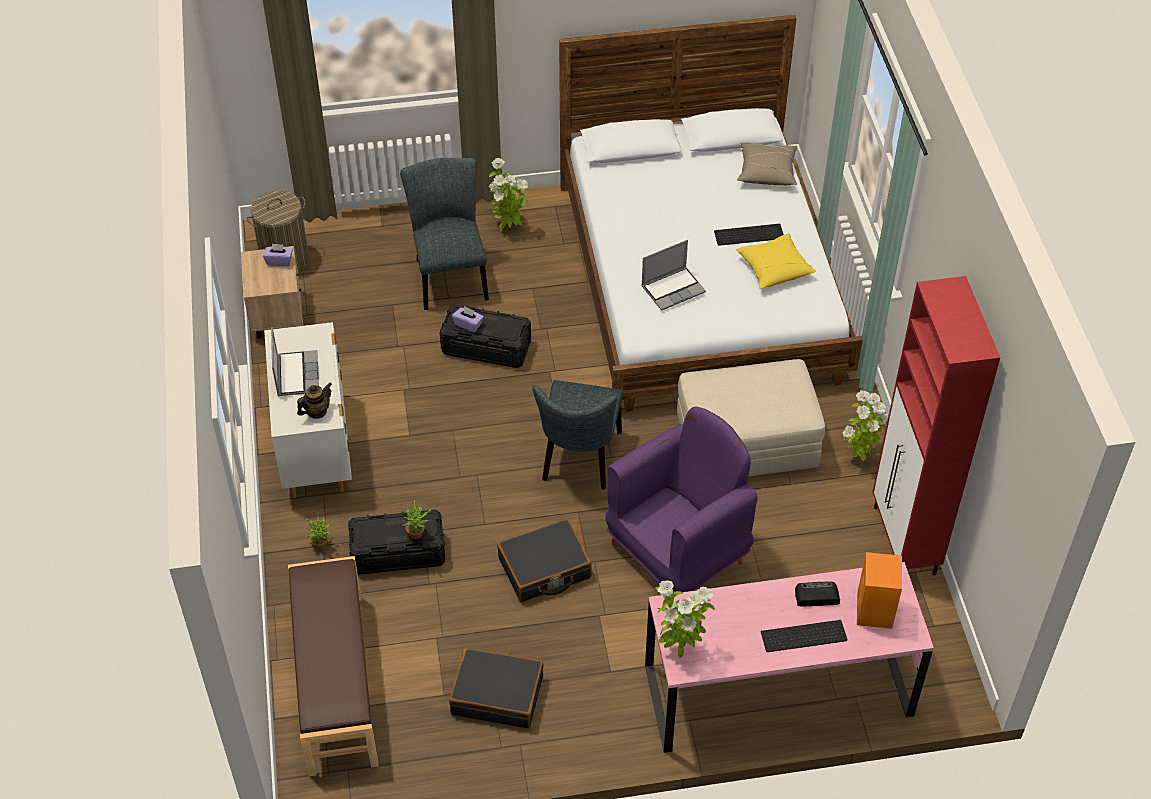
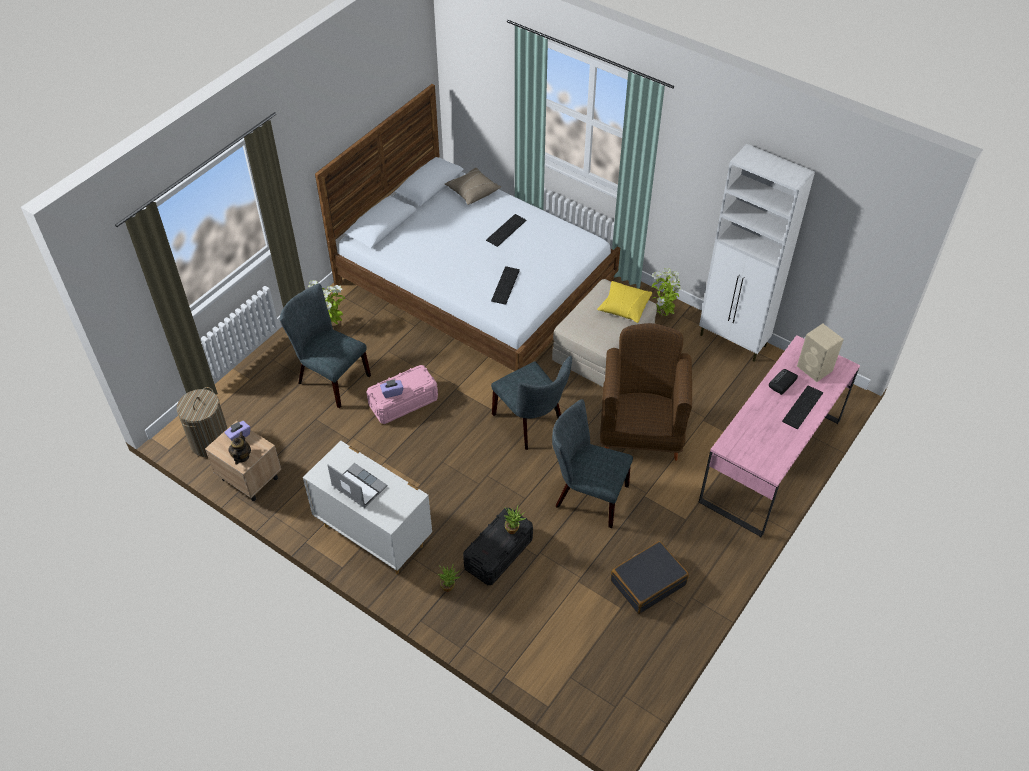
camera: 45 degrees left, 0 degrees up
brown bench [288,556,379,776] -> none
teapot [297,383,332,419] -> teapot moved to [228,431,251,465]
black storage box [439,305,531,368] -> pink storage box [366,365,438,424]
black suitcase [497,519,592,602] -> grey chair [552,399,633,528]
purple armchair [605,407,758,592] -> brown armchair [600,323,692,461]
laptop [641,240,706,311] -> keyboard [491,266,520,305]
potted plant [655,580,715,658] -> none
yellow pillow [736,233,816,289] -> yellow pillow moved to [597,281,652,323]
orange speaker [857,552,902,629] -> beige speaker [797,323,844,382]
red cabinet [873,276,1000,576] -> white cabinet [699,144,815,362]

